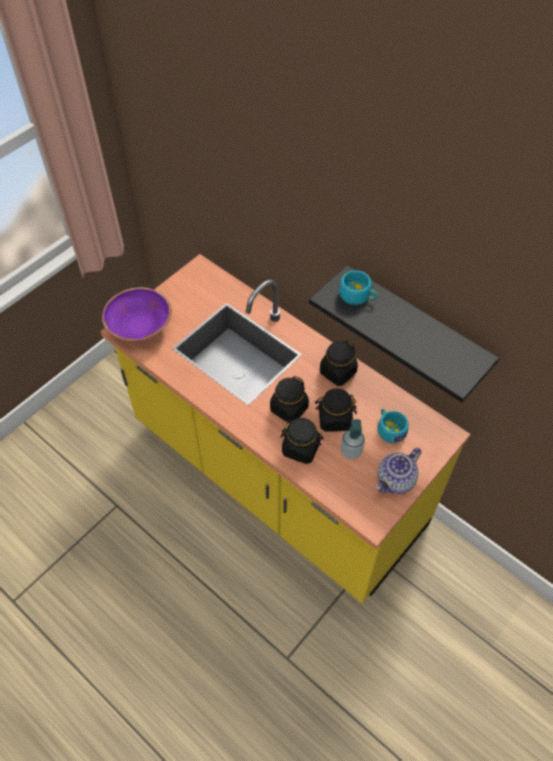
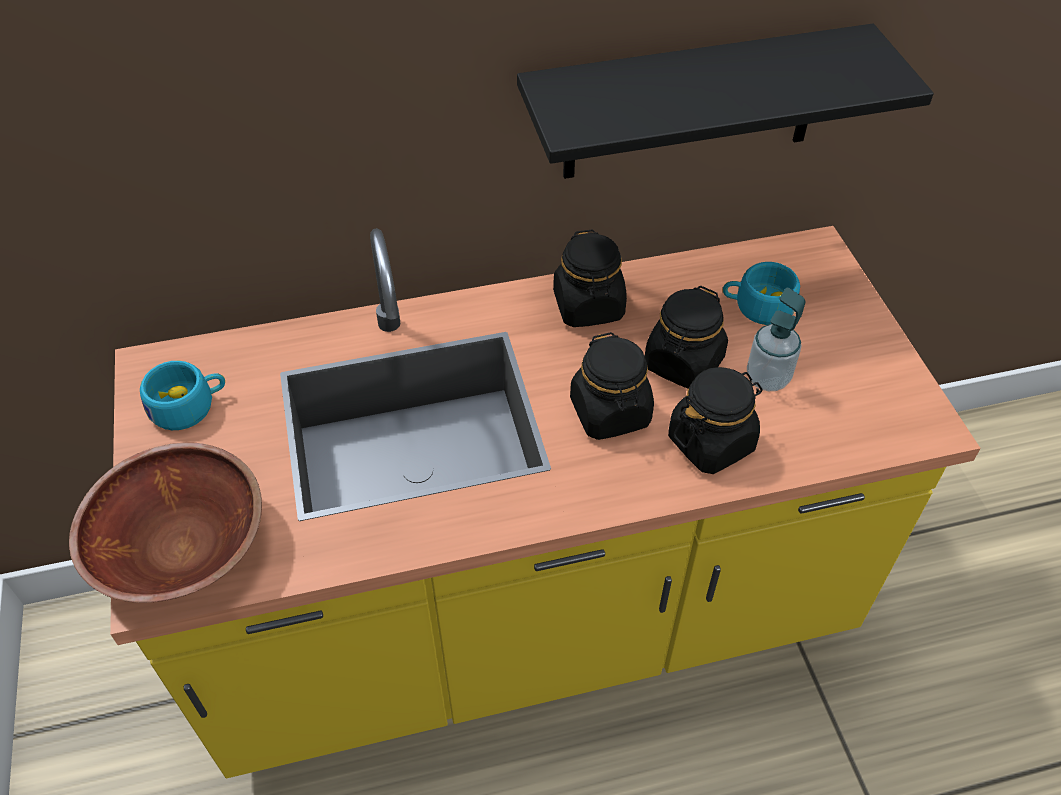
camera: 55 degrees left, 5 degrees down
purple bowl [102,287,172,341] -> brown bowl [69,442,262,603]
turquoise cup [339,270,378,305] -> turquoise cup moved to [140,361,225,430]
teapot [376,448,421,494] -> none

